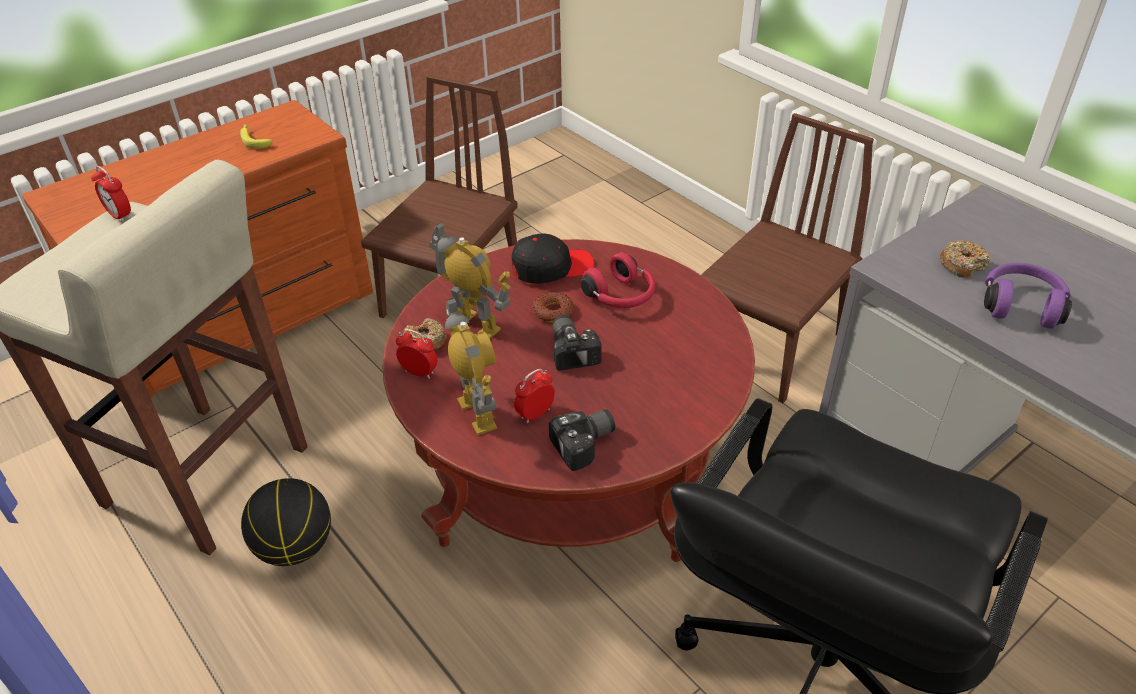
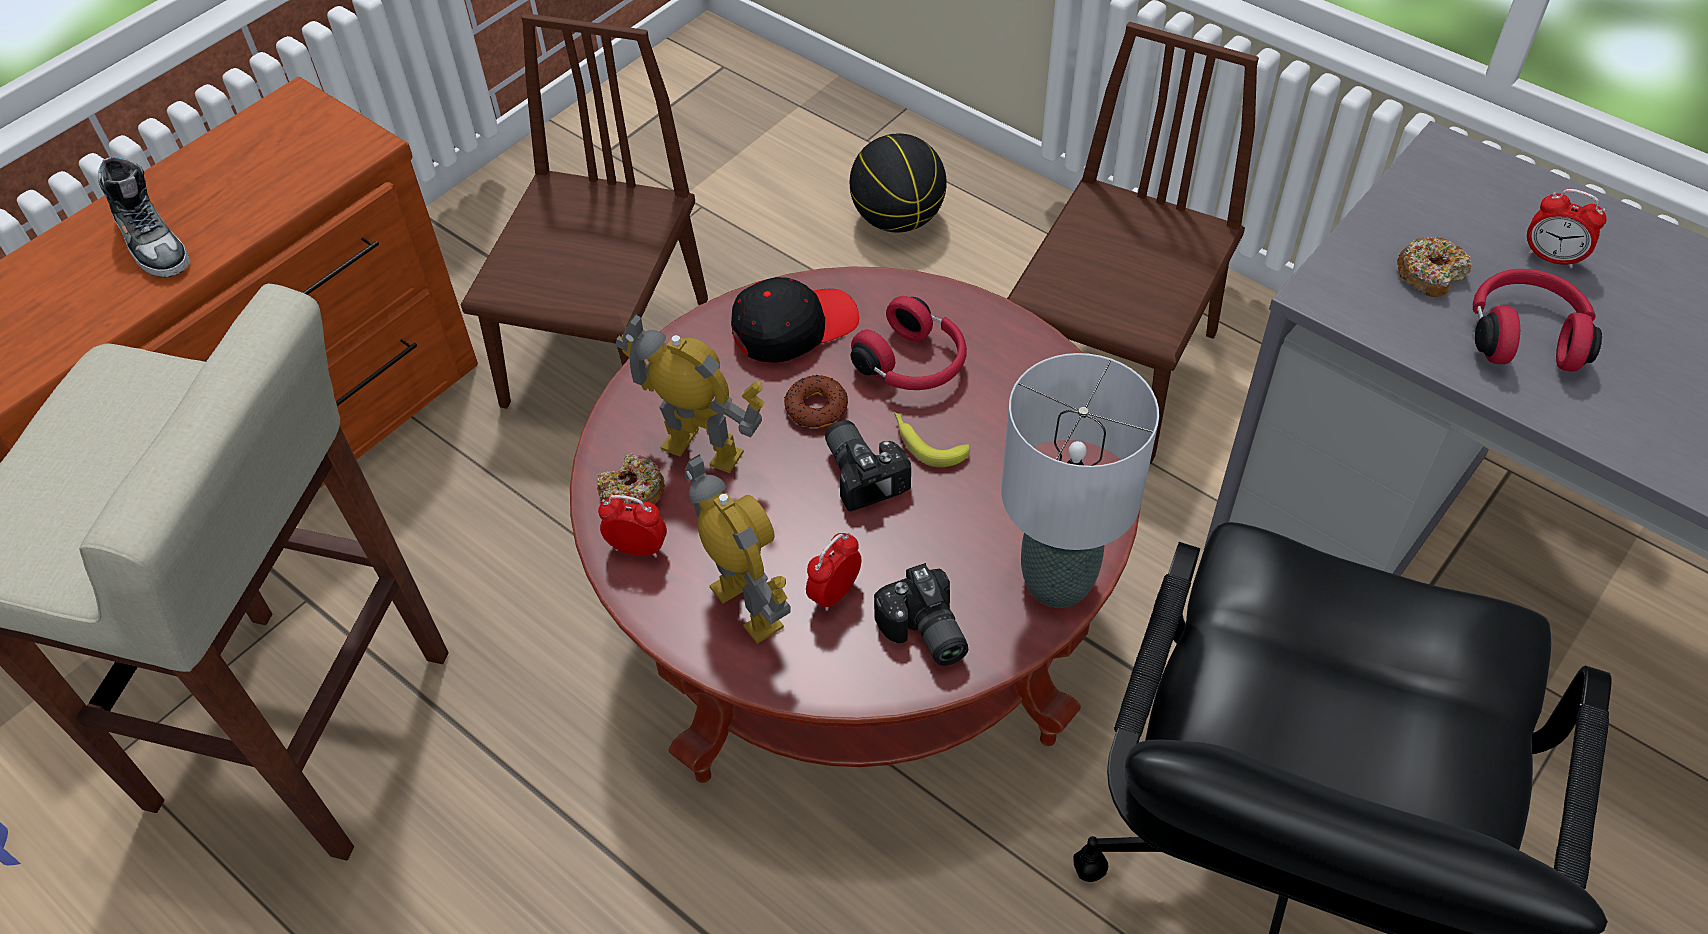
camera: 10 degrees left, 10 degrees up
alarm clock [91,166,131,222] -> alarm clock moved to [1527,189,1606,268]
banana [240,124,272,149] -> banana moved to [894,412,970,467]
basketball [241,478,331,566] -> basketball moved to [849,134,947,232]
camera [549,410,615,471] -> camera turned 105 degrees clockwise [874,563,968,666]
purple headphones [984,263,1072,329] -> red headphones [1473,269,1602,371]
none -> shoe [98,157,190,278]
none -> grey table lamp [1001,353,1159,608]

